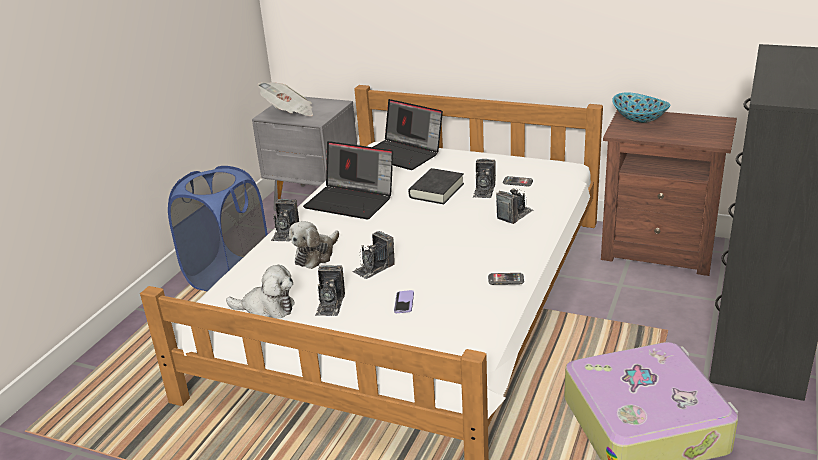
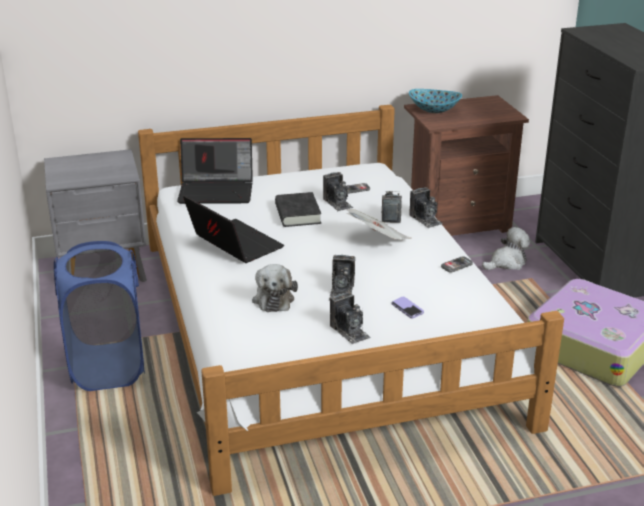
camera: 40 degrees left, 0 degrees up
plush toy [226,265,295,319] -> plush toy moved to [482,227,530,270]
newspaper [257,82,313,116] -> newspaper moved to [347,209,412,241]
camera [271,199,299,242] -> camera moved to [409,187,443,228]
laptop [303,141,393,220] -> laptop turned 120 degrees counterclockwise [183,195,284,263]

